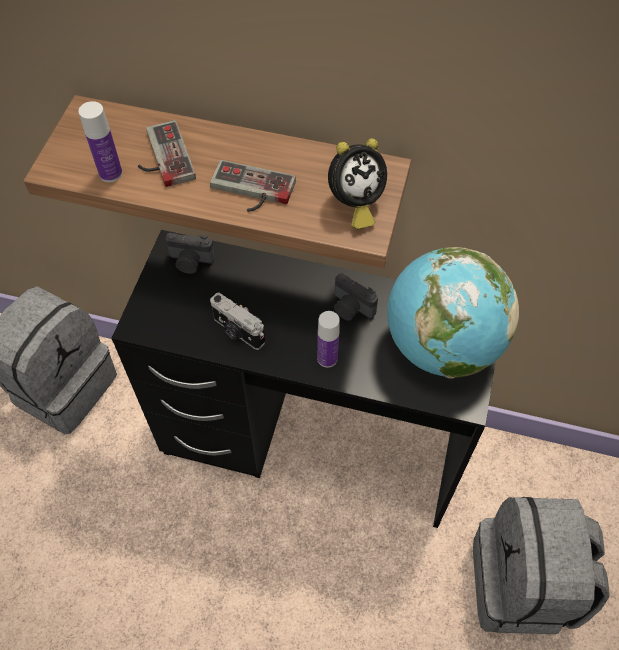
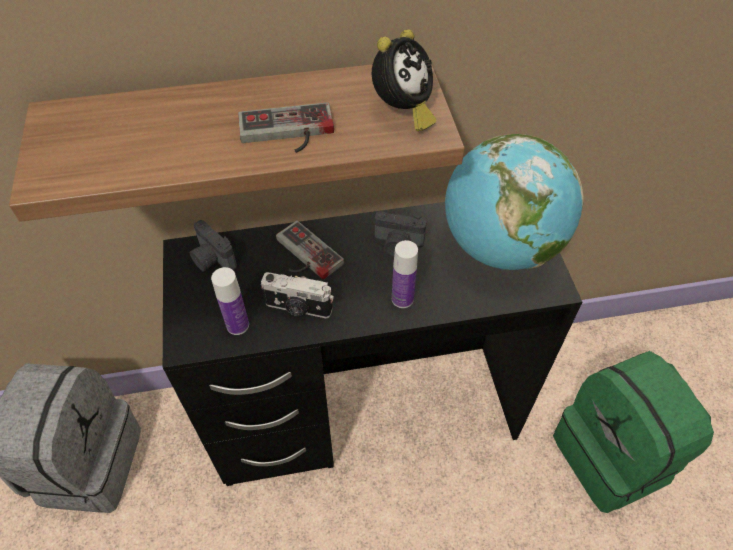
camera: 25 degrees left, 5 degrees down
bottle [78,101,123,182] -> bottle moved to [211,267,249,335]
game controller [138,120,196,187] -> game controller moved to [276,221,344,280]
camera [166,233,215,274] -> camera turned 60 degrees clockwise [190,220,237,272]
grey backpack [473,497,610,634] -> green backpack [553,351,714,513]

